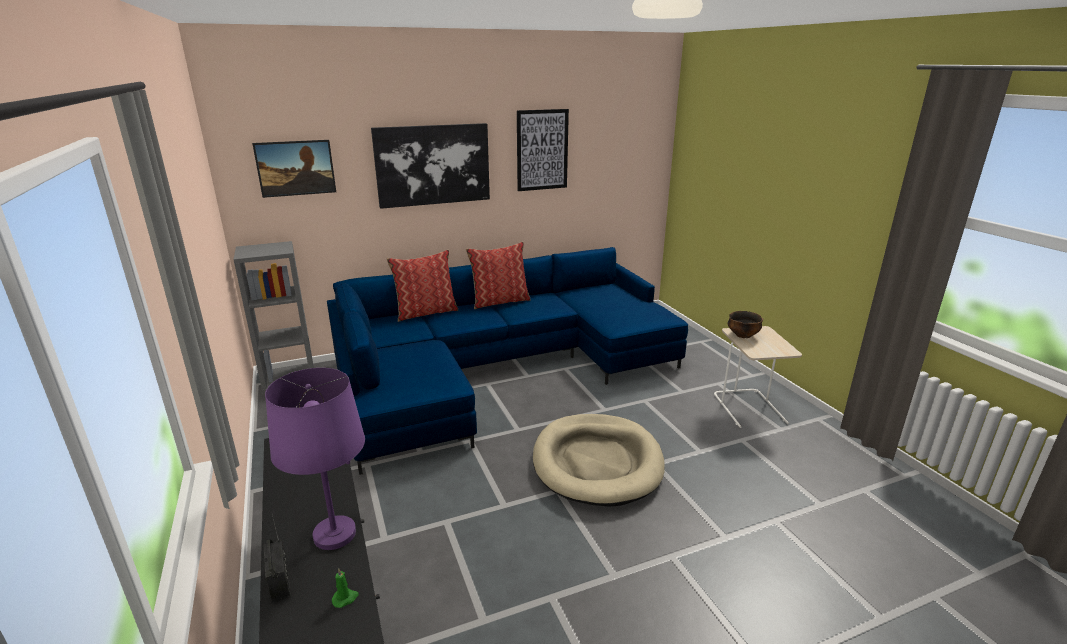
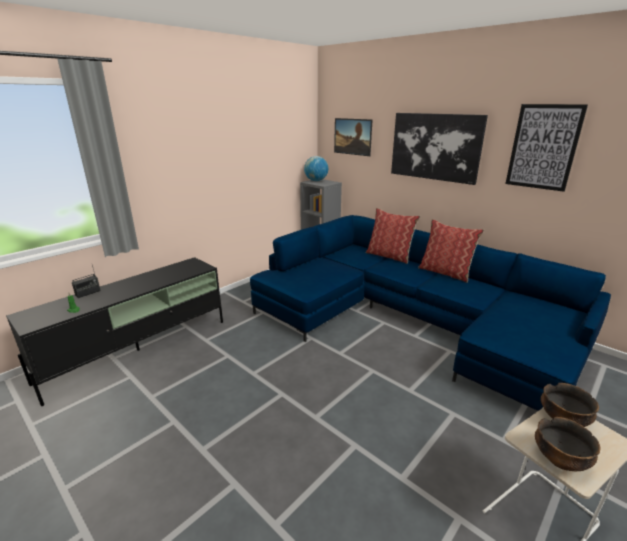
camera: 65 degrees right, 0 degrees up
purple table lamp [265,368,365,550] -> none
beige dog bed [533,414,665,506] -> none
none -> globe [304,156,328,181]
none -> bowl [535,417,601,471]

